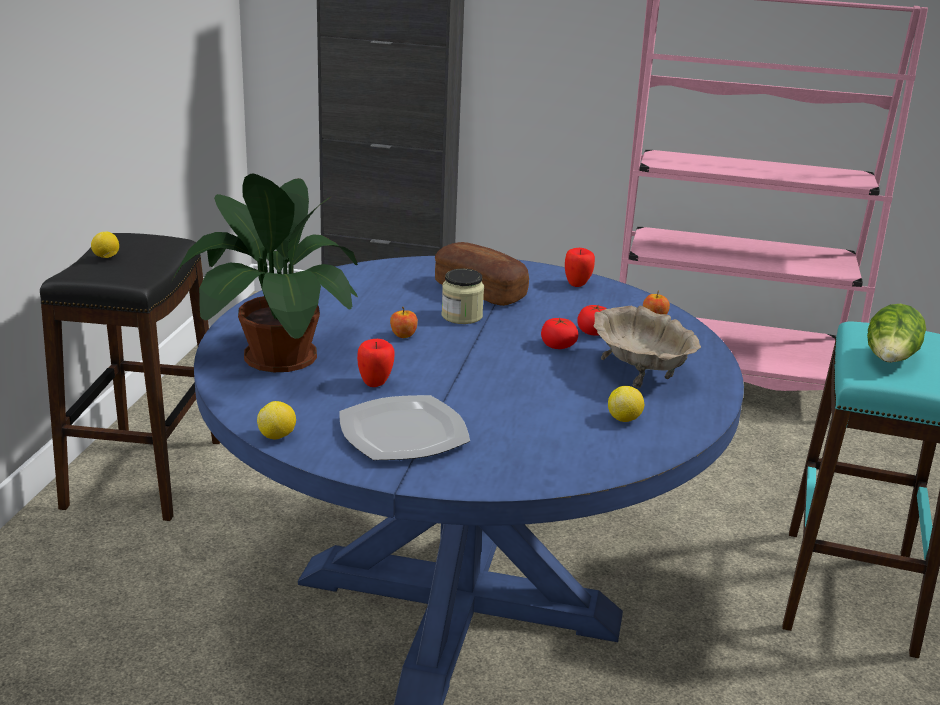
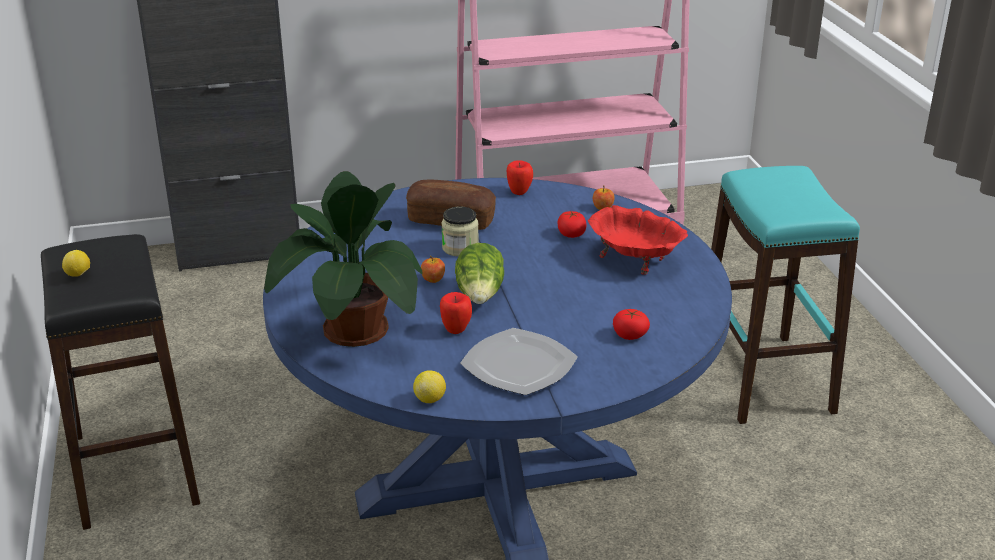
camera: 25 degrees left, 5 degrees up
tomato [541,318,578,349] -> tomato moved to [613,309,650,340]
beige bowl [594,305,701,388] -> red bowl [588,205,688,275]
lemon [608,386,644,422] -> none
lettuce [867,304,926,362] -> lettuce moved to [455,243,504,304]

